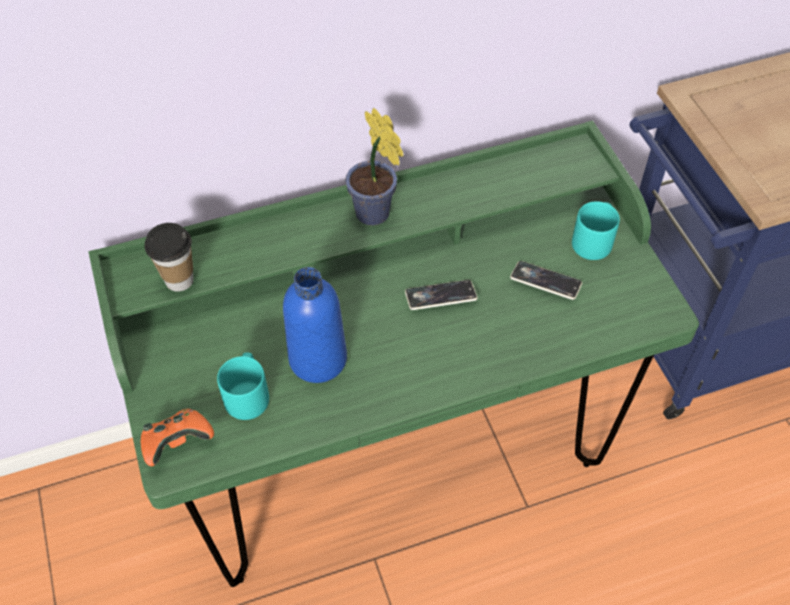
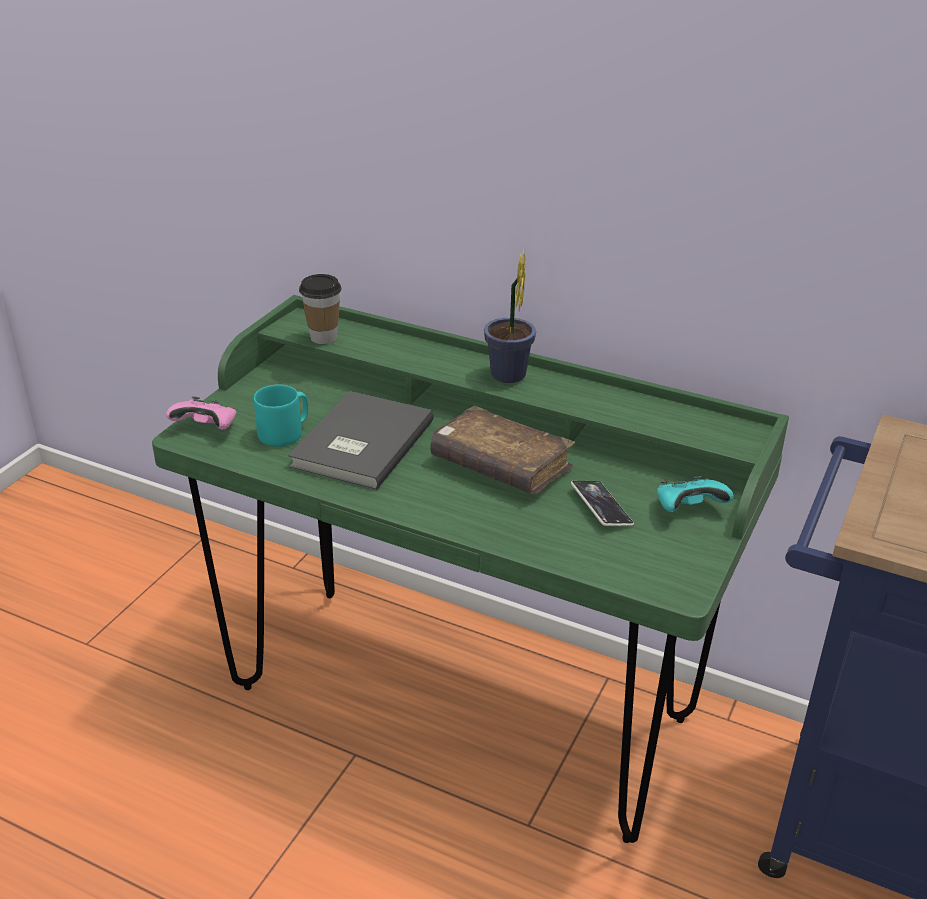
camera: 45 degrees right, 20 degrees down
orange game controller [141,409,214,466] -> pink game controller [166,396,236,429]
blue bottle [283,267,347,383] -> grey book [288,391,434,490]
phone [405,280,478,310] -> brown book [430,406,575,494]
turquoise mug [572,201,620,260] -> turquoise game controller [657,476,734,512]

